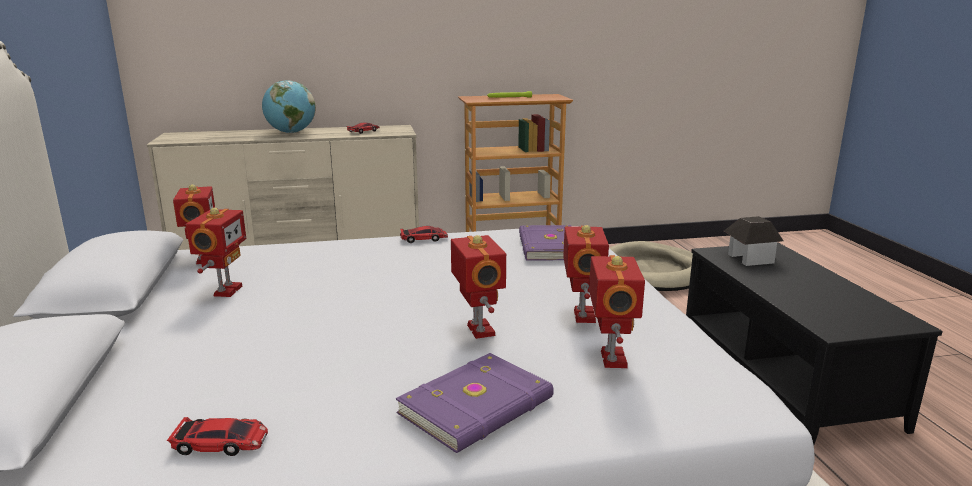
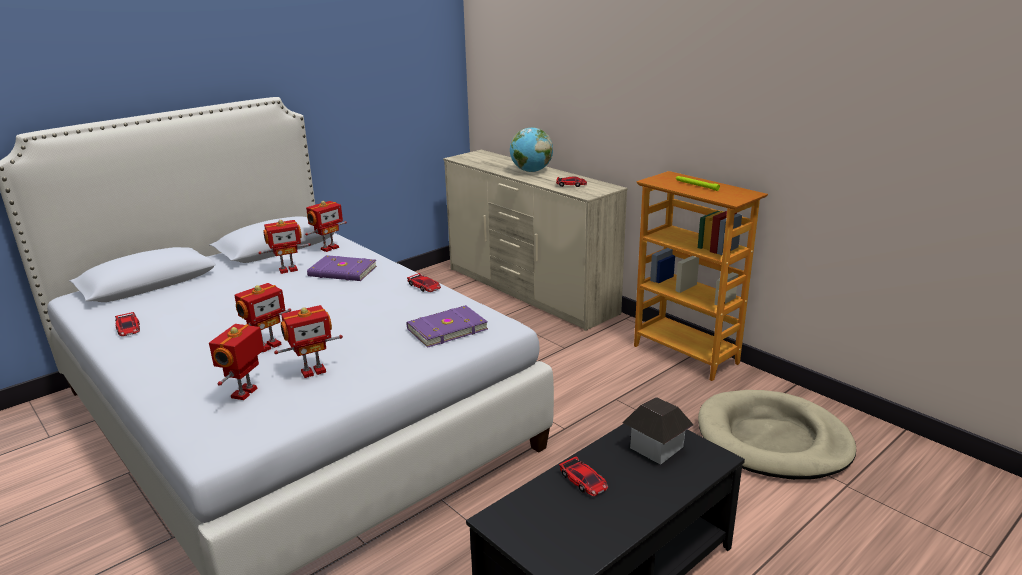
camera: 60 degrees right, 5 degrees up
purple book [396,353,554,453] -> purple book moved to [307,255,377,281]
toy robot [589,255,645,368] -> toy robot turned 135 degrees clockwise [209,324,264,400]
none -> toy car [559,456,608,496]

